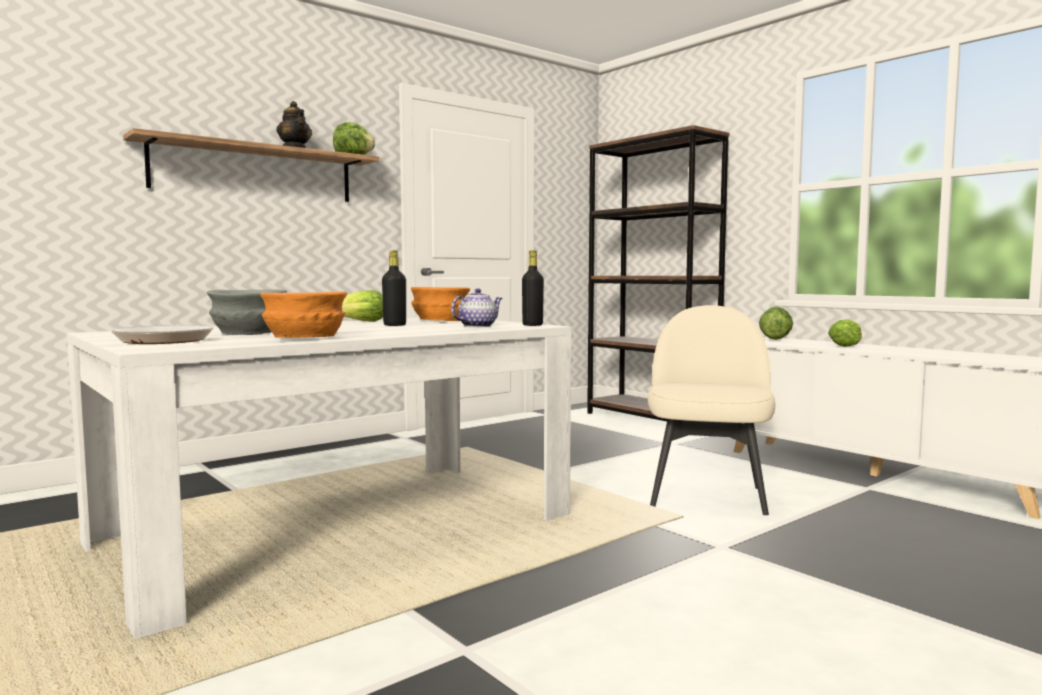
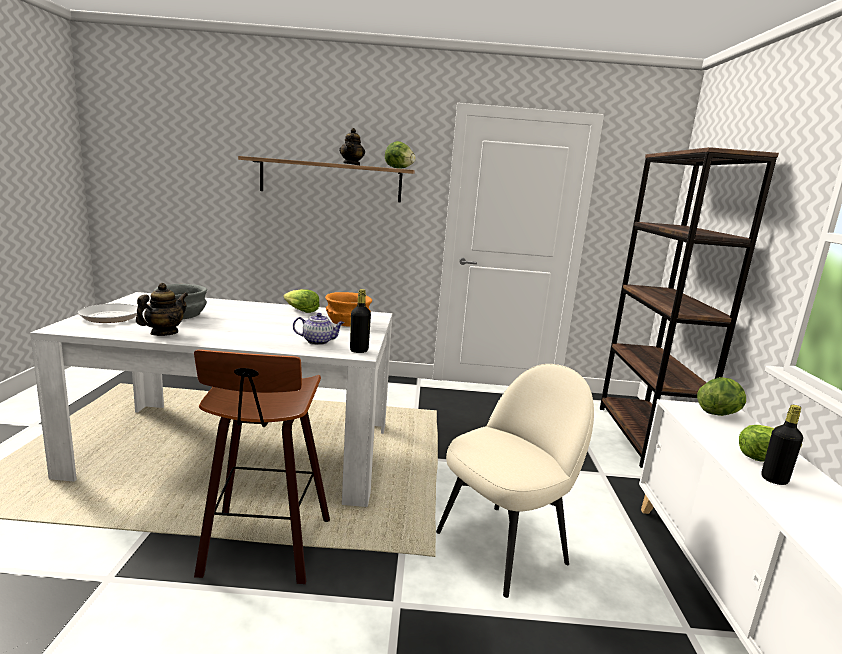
camera: 40 degrees right, 10 degrees up
orange bowl [260,291,347,338] -> teapot [136,283,188,336]
black bottle [382,250,406,326] -> black bottle moved to [761,405,803,485]
none -> stool [194,349,330,584]

